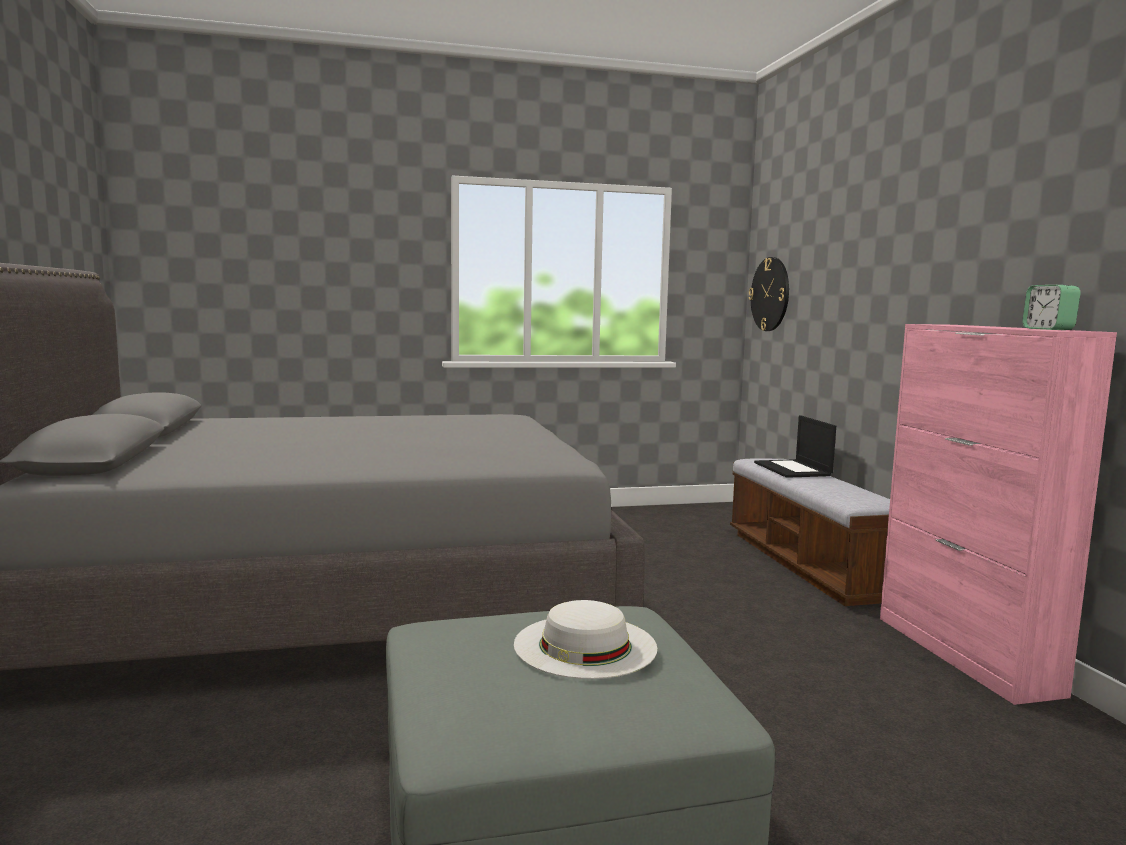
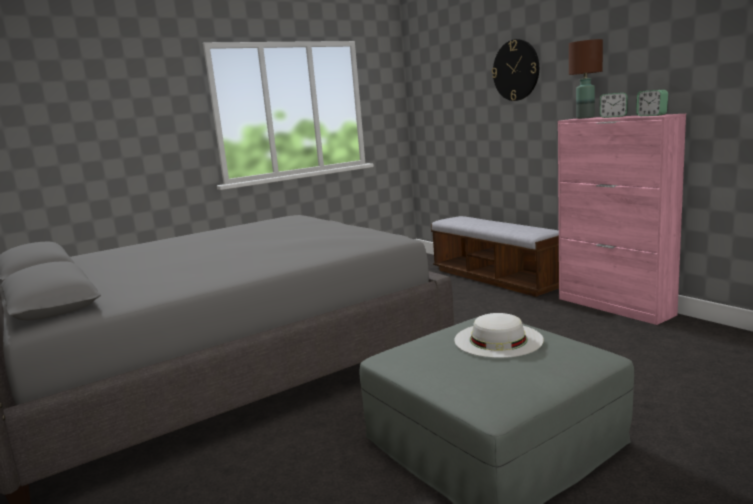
camera: 20 degrees left, 5 degrees up
wall clock [749,257,789,331] -> wall clock moved to [492,39,539,101]
laptop [754,415,836,478] -> none
none -> brown table lamp [569,39,603,119]
none -> alarm clock [600,93,628,118]

